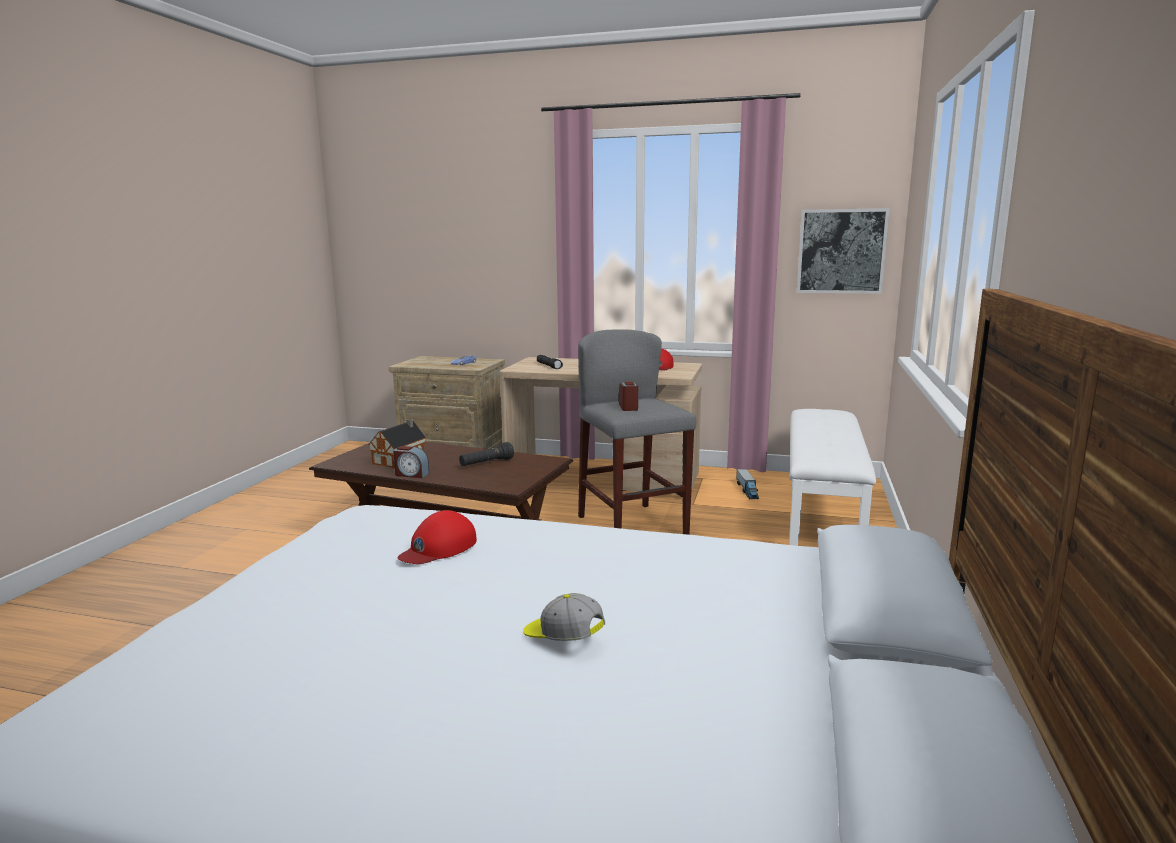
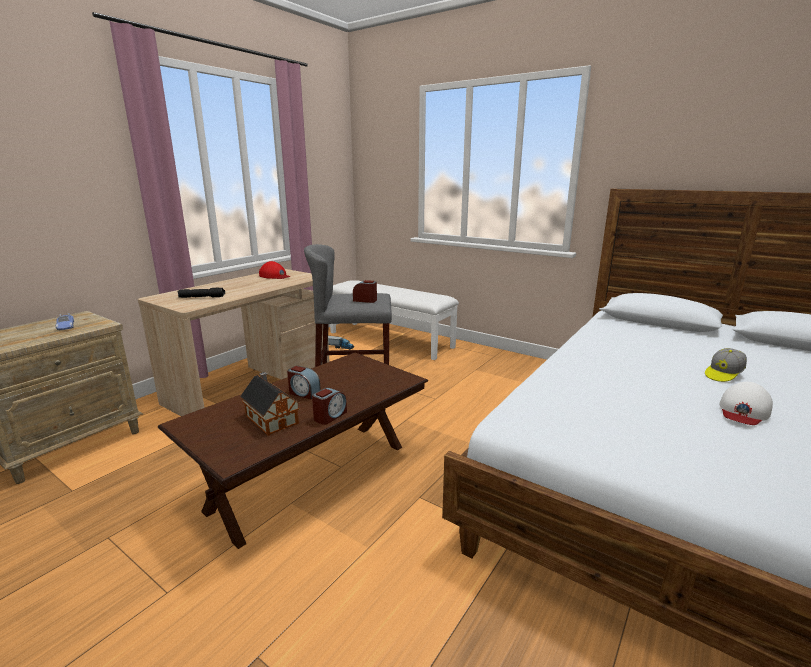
camera: 70 degrees left, 5 degrees up
red cap [397,510,477,564] -> none
black flashlight [459,442,514,466] -> none
picture [797,208,890,294] -> none
none -> alarm clock [287,366,321,400]
none -> white cap [720,382,773,425]

